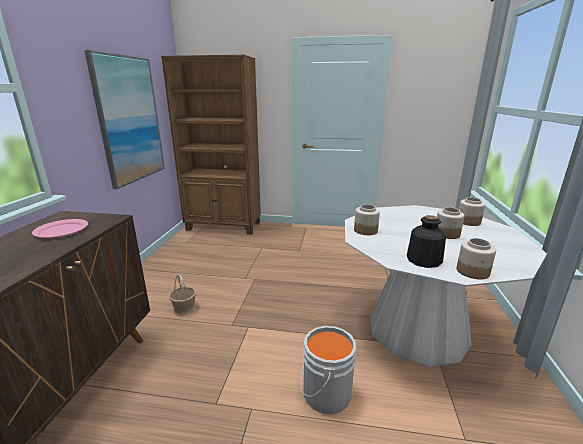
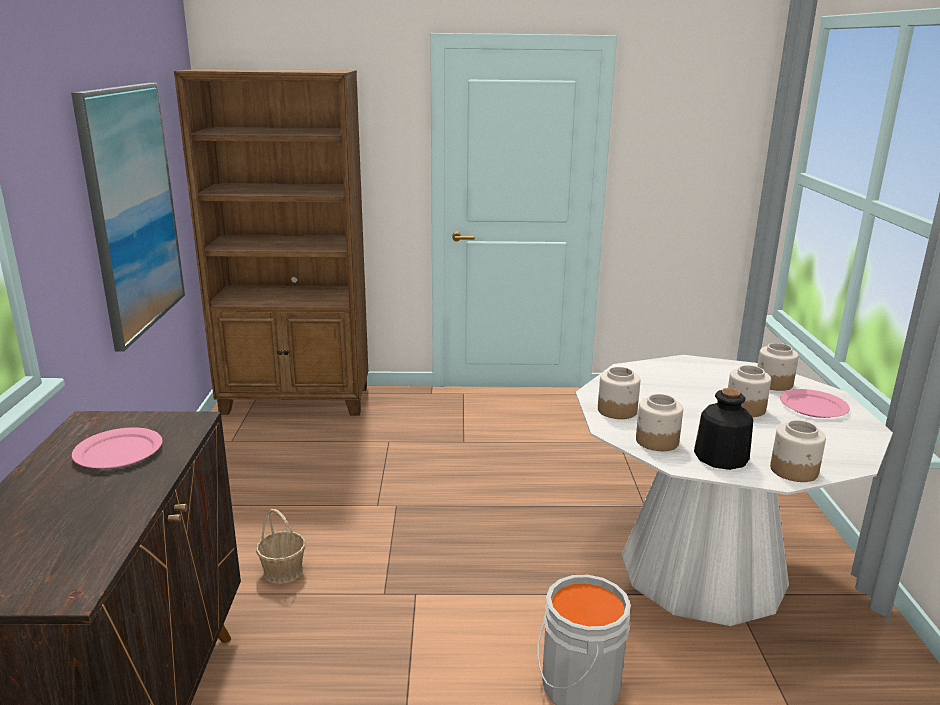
camera: 10 degrees left, 0 degrees up
none -> jar [636,394,683,451]
none -> pink plate [780,389,850,418]

